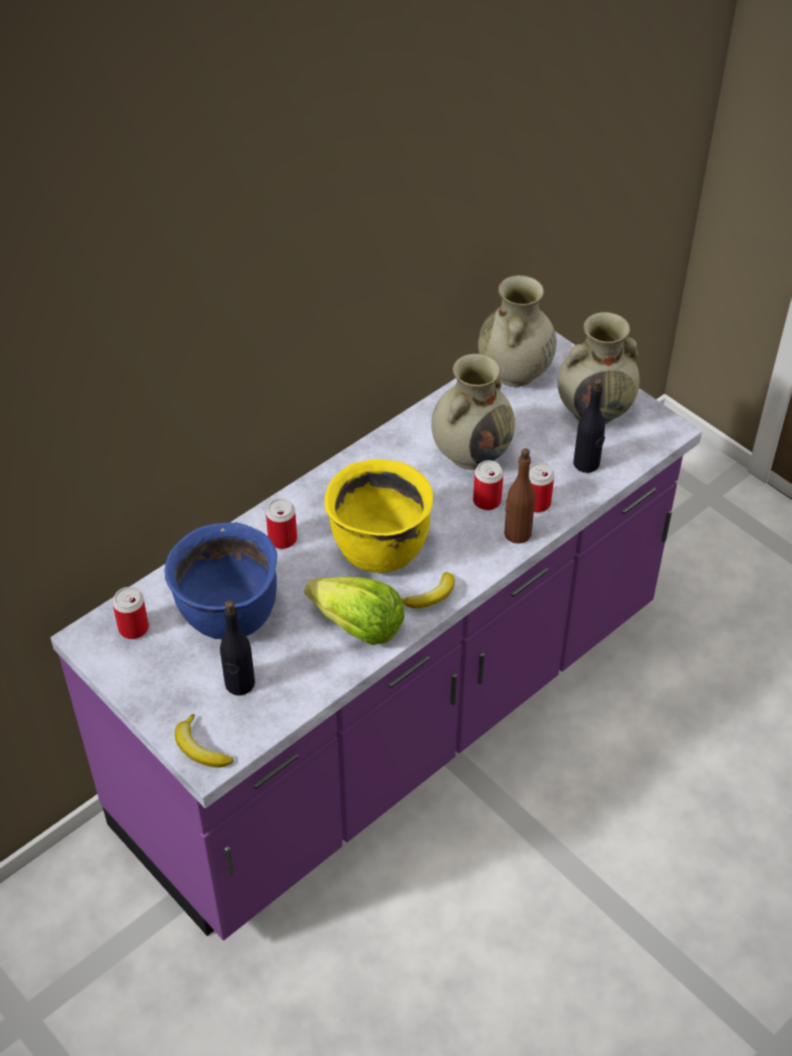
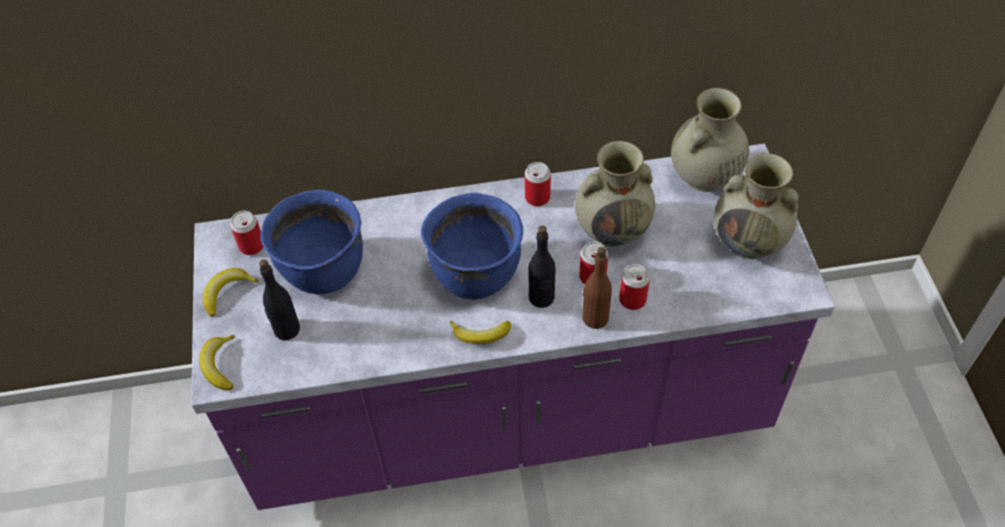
camera: 35 degrees right, 5 degrees up
can [266,498,297,549] -> can moved to [525,162,551,206]
lettuce [304,576,405,645] -> none
yellow cooking pot [325,459,433,573] -> blue cooking pot [421,193,523,300]
black bottle [573,378,605,473] -> black bottle moved to [529,226,555,308]
none -> banana [203,268,259,317]

